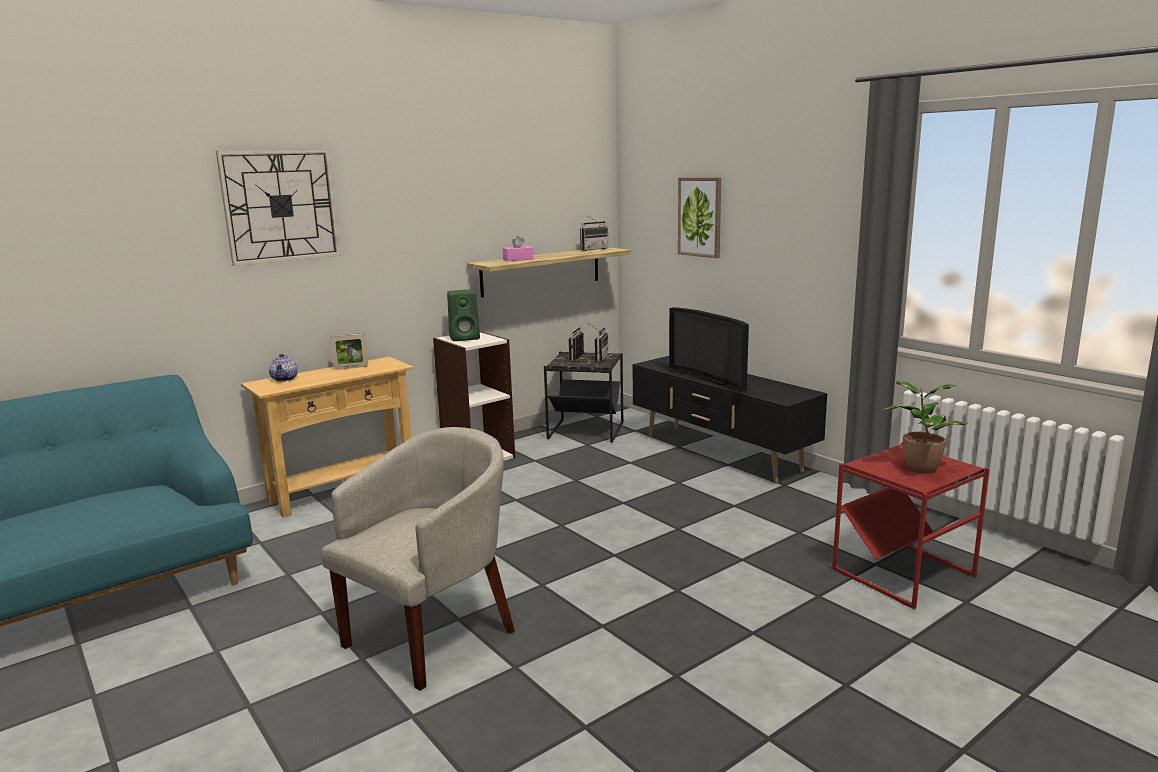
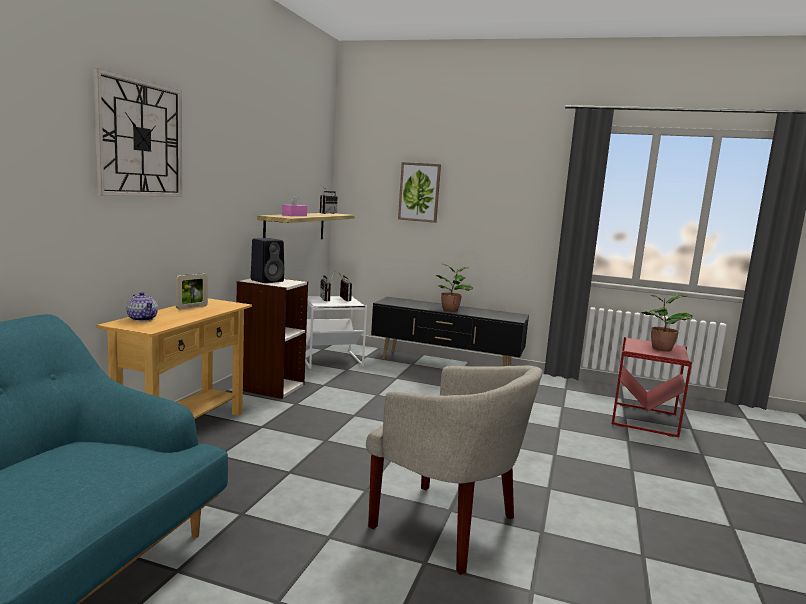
camera: 35 degrees left, 5 degrees down
beige armchair [321,427,515,691] -> beige armchair turned 120 degrees clockwise [366,365,543,575]
green speaker [447,289,480,341] -> black speaker [251,238,284,283]
black side table [544,352,623,443] -> white side table [305,296,367,369]
television [669,307,749,392] -> potted plant [436,264,473,312]

